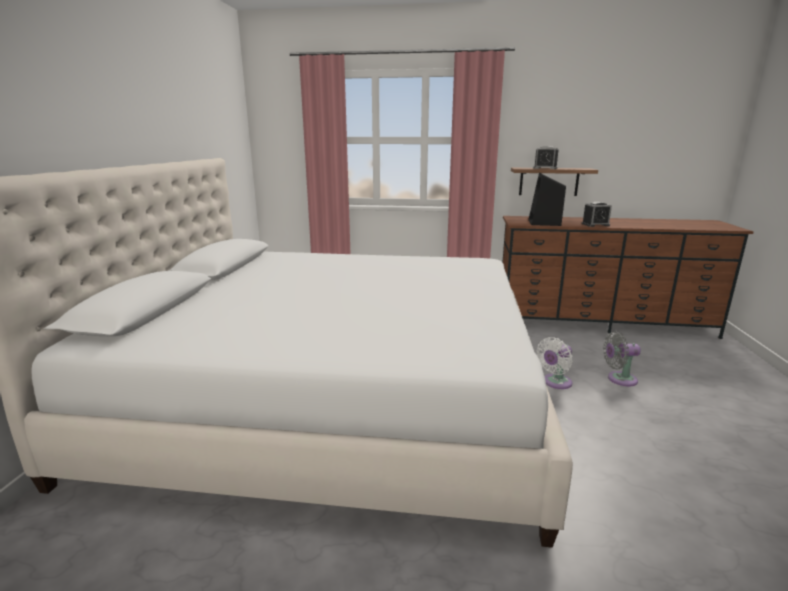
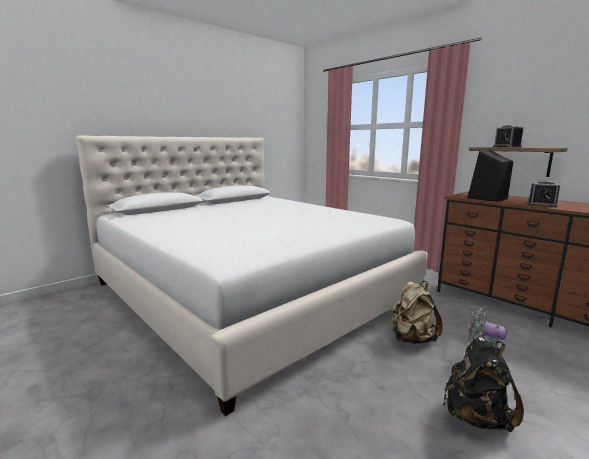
camera: 40 degrees right, 5 degrees down
white fan [537,337,573,389] -> beige backpack [391,281,442,344]
none -> black backpack [443,337,524,433]

